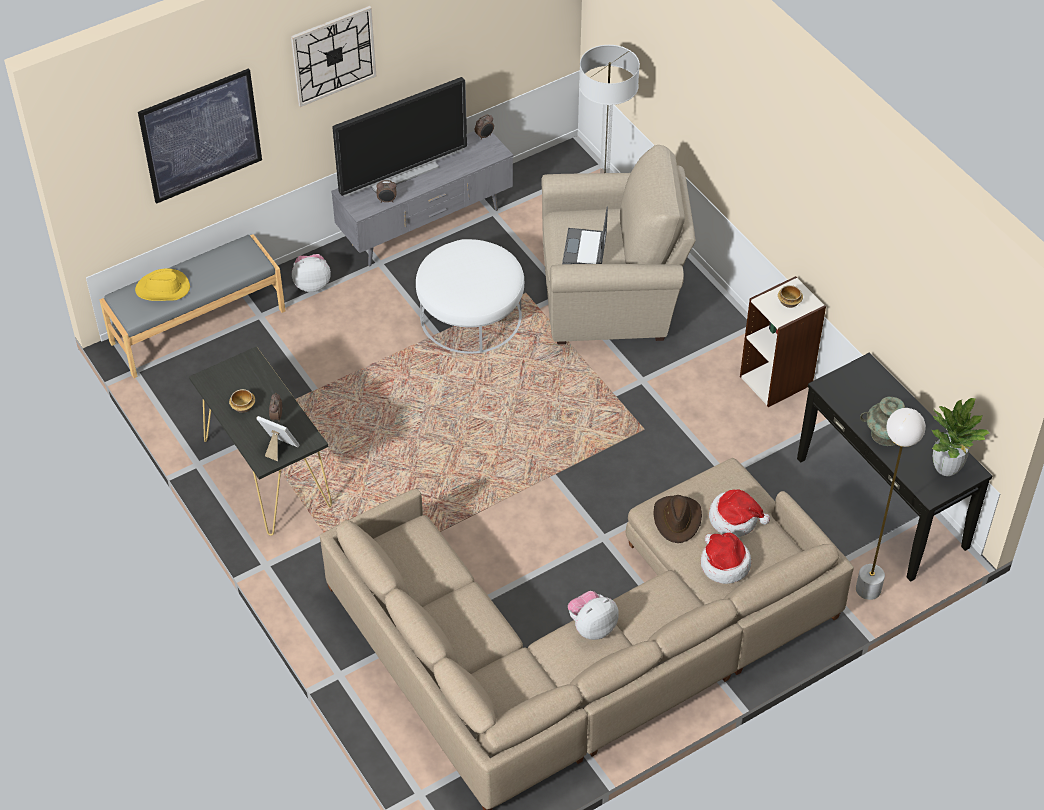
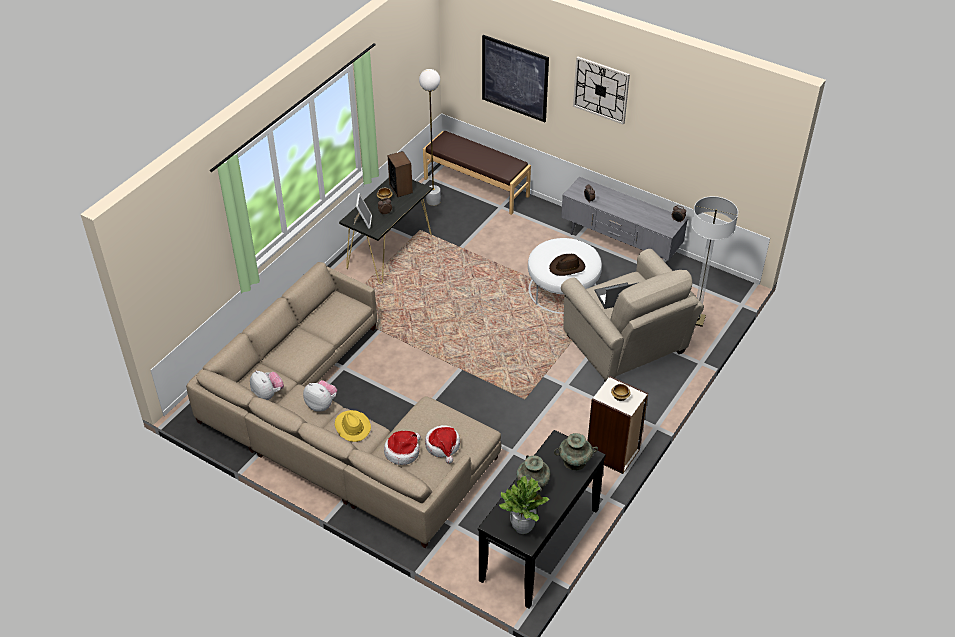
camera: 65 degrees right, 5 degrees down
grey bench [100,234,285,378] -> brown bench [423,131,531,215]
yellow hat [135,269,190,301] -> yellow hat moved to [335,410,371,442]
plush toy [292,254,331,292] -> plush toy moved to [250,370,284,400]
television [332,77,467,197] -> none
brown hat [653,495,702,543] -> brown hat moved to [549,254,585,276]
white floor lamp [856,408,926,600] -> white floor lamp moved to [419,69,441,206]
none -> speaker [387,151,413,197]
none -> turquoise vase [554,433,598,470]

